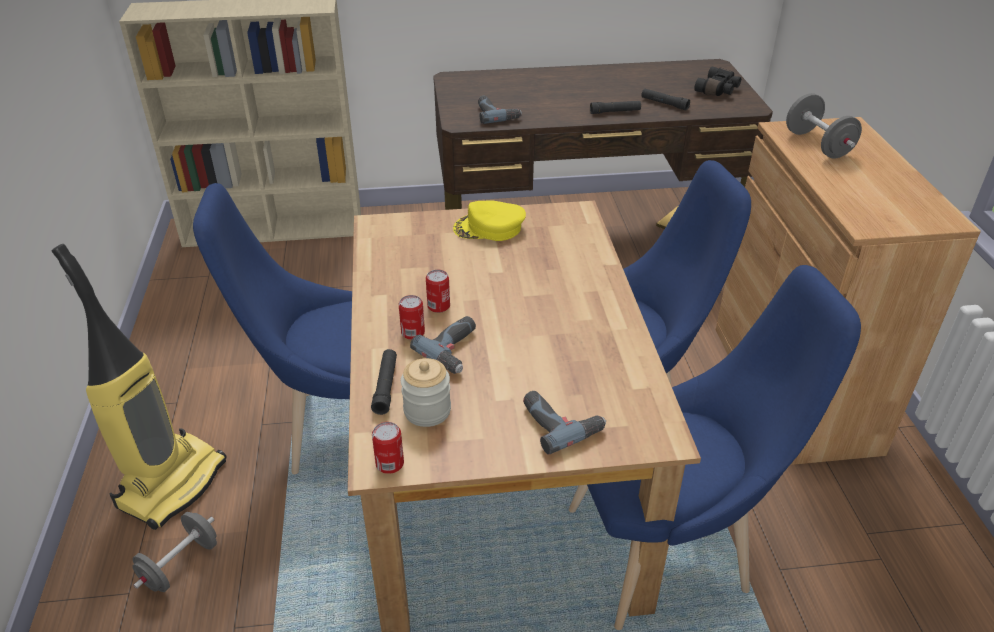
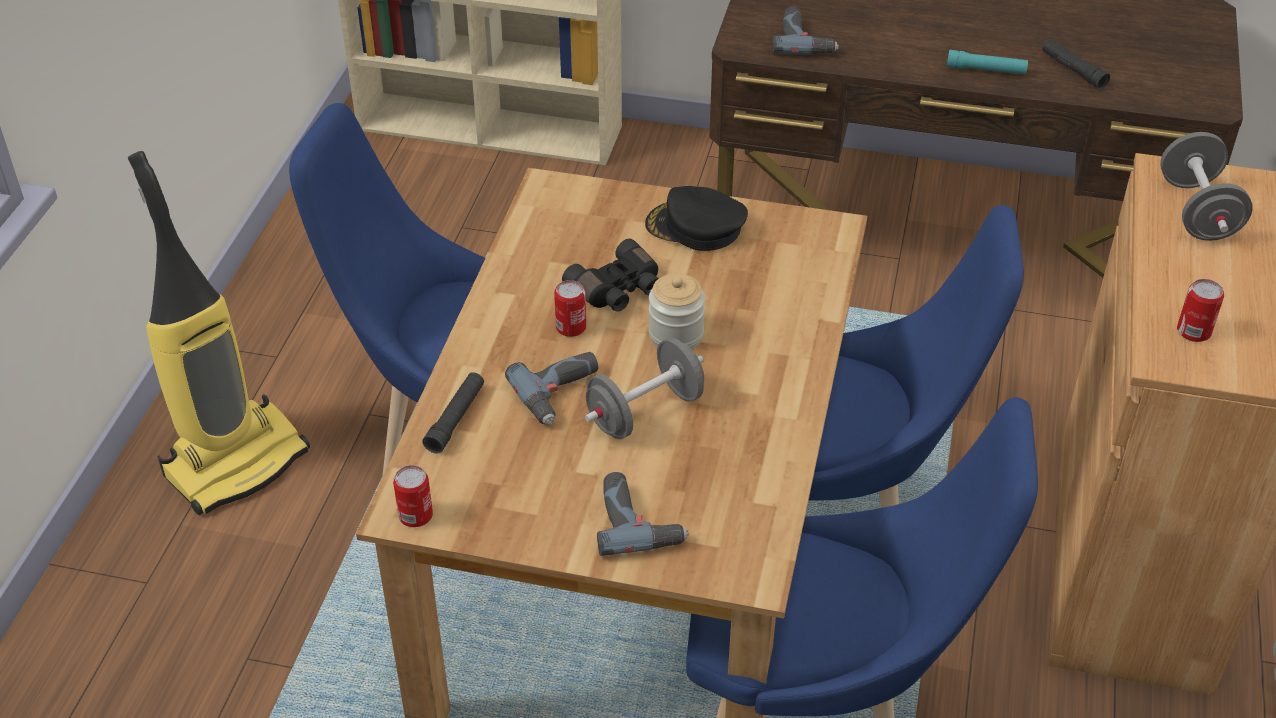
camera: 20 degrees right, 5 degrees up
grey dumbbell [132,512,217,592] -> grey dumbbell moved to [585,338,704,439]
can [399,295,425,340] -> can moved to [1177,279,1224,342]
jar [401,358,451,427] -> jar moved to [649,273,705,349]
yellow cap [453,200,526,241] -> black cap [645,186,748,251]
black flashlight [590,101,641,114] -> turquoise flashlight [947,50,1028,75]
black binoculars [694,67,741,96] -> black binoculars moved to [562,239,659,312]

